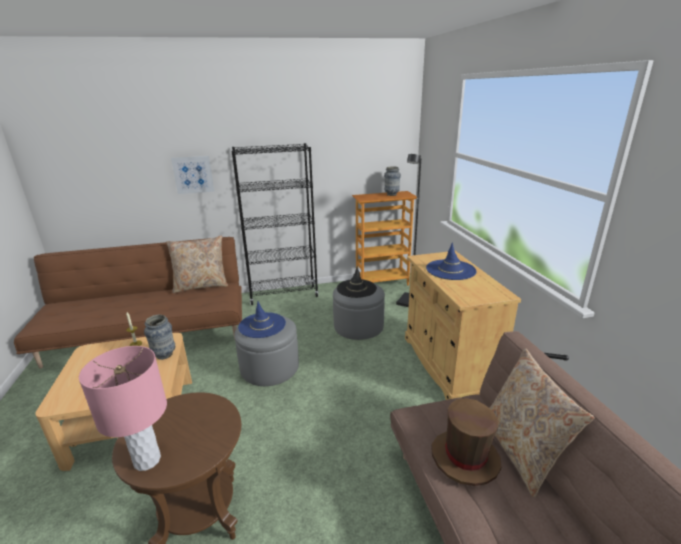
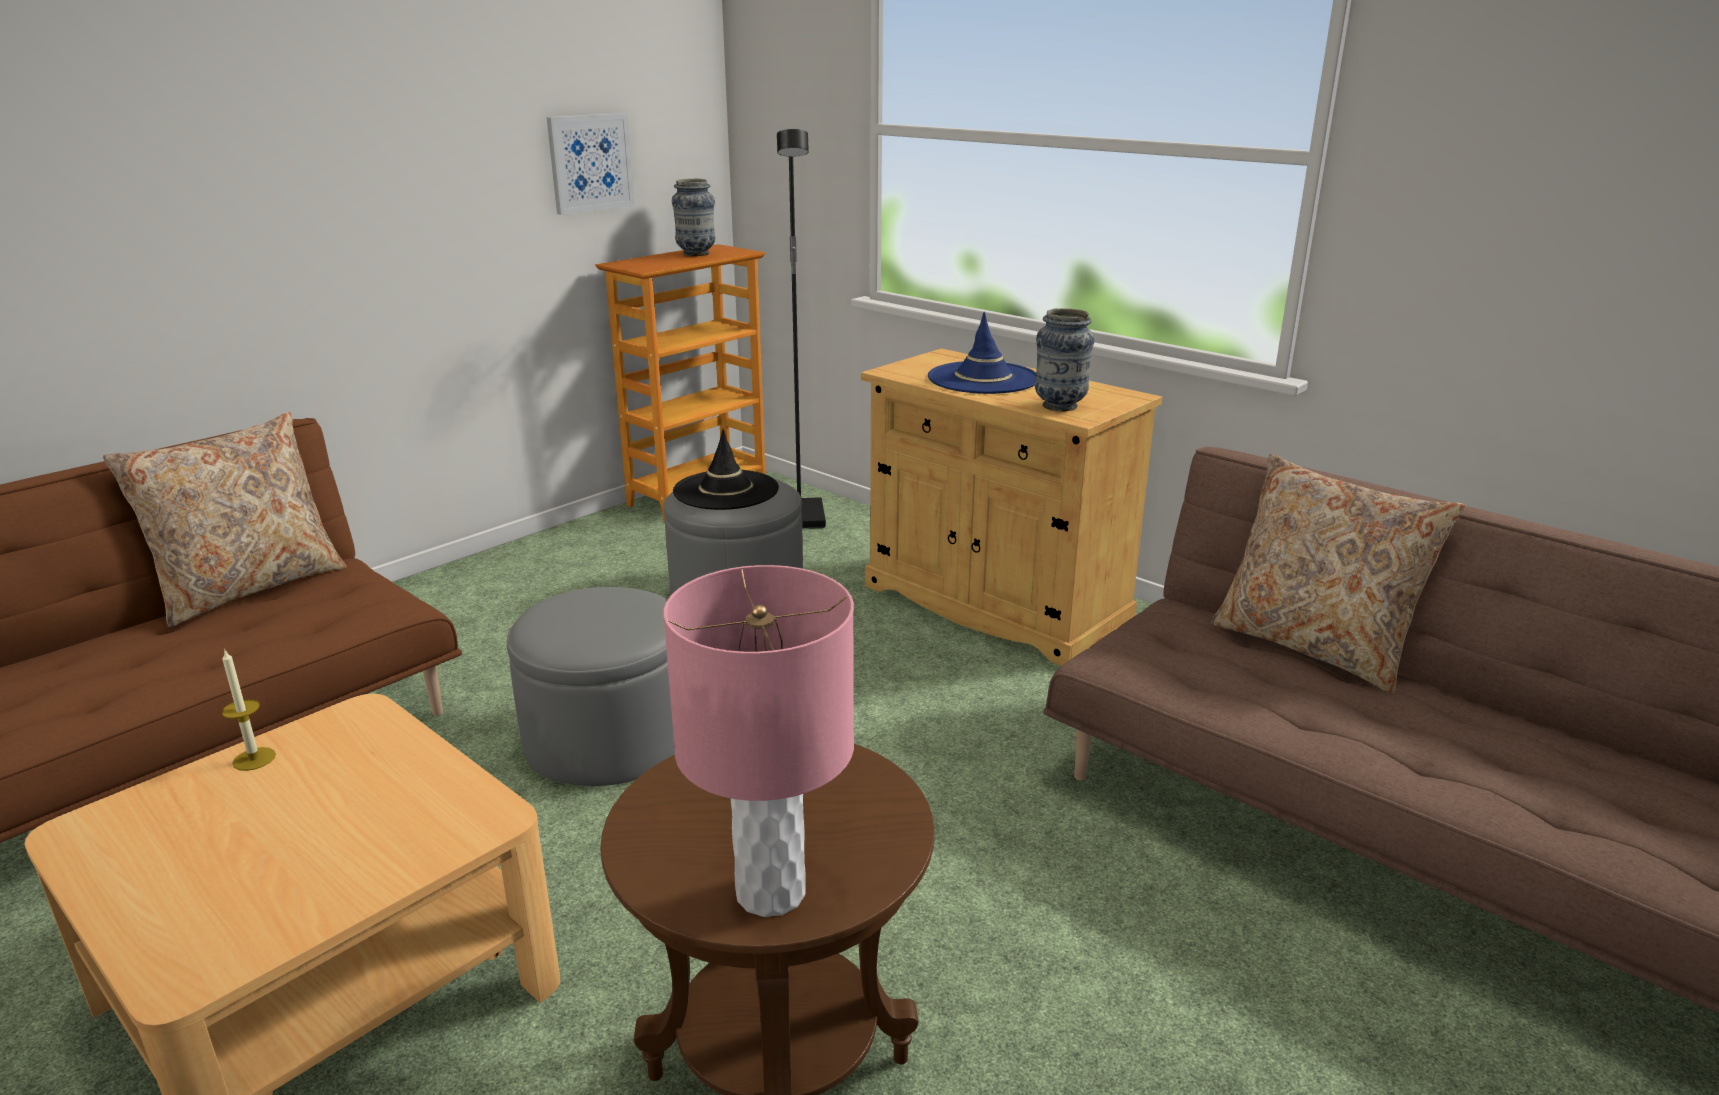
camera: 35 degrees left, 0 degrees up
vase [144,315,175,360] -> vase moved to [1035,308,1095,411]
picture [171,156,214,194] -> picture moved to [547,113,635,215]
black bookcase [232,143,319,305] -> none
blue hat [238,301,286,338] -> none
brown hat [431,398,502,486] -> none

